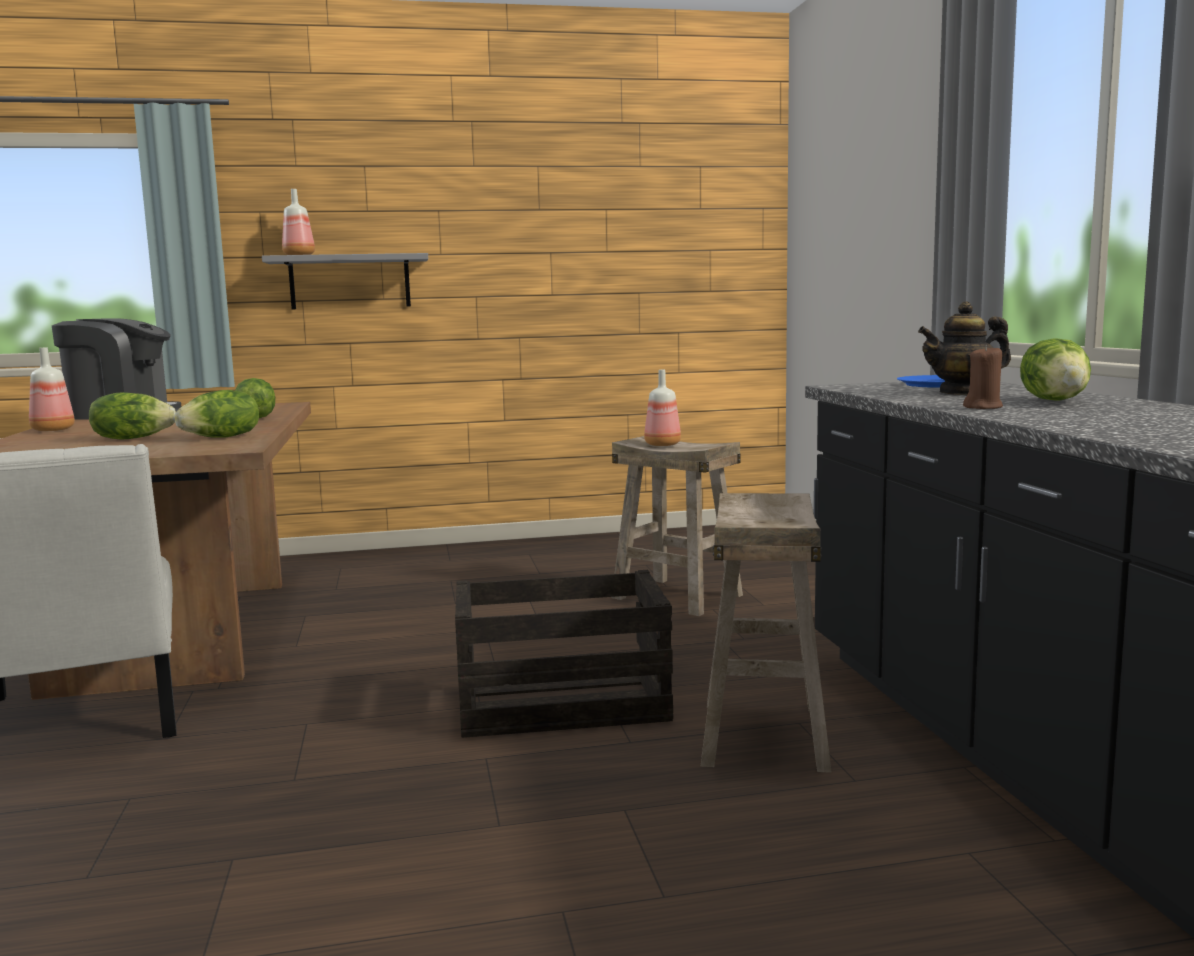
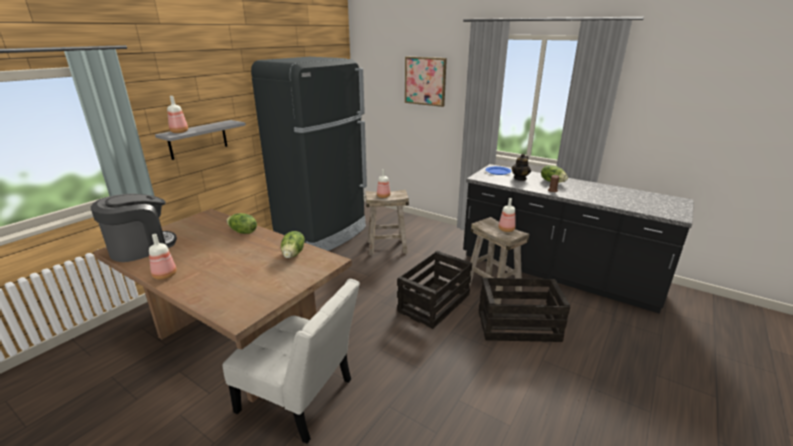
camera: 45 degrees left, 15 degrees up
lettuce [89,392,176,440] -> none
none -> black fridge [251,57,367,251]
none -> picture [405,57,447,107]
none -> crate [479,278,570,342]
none -> bottle [498,198,516,232]

